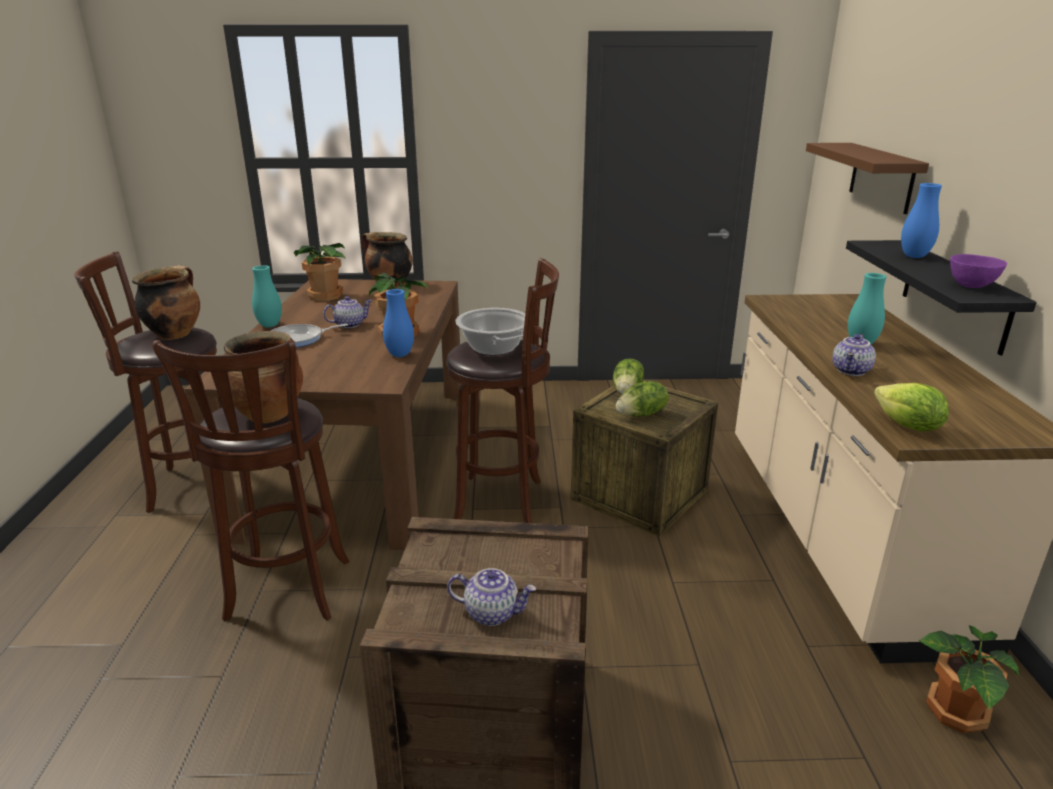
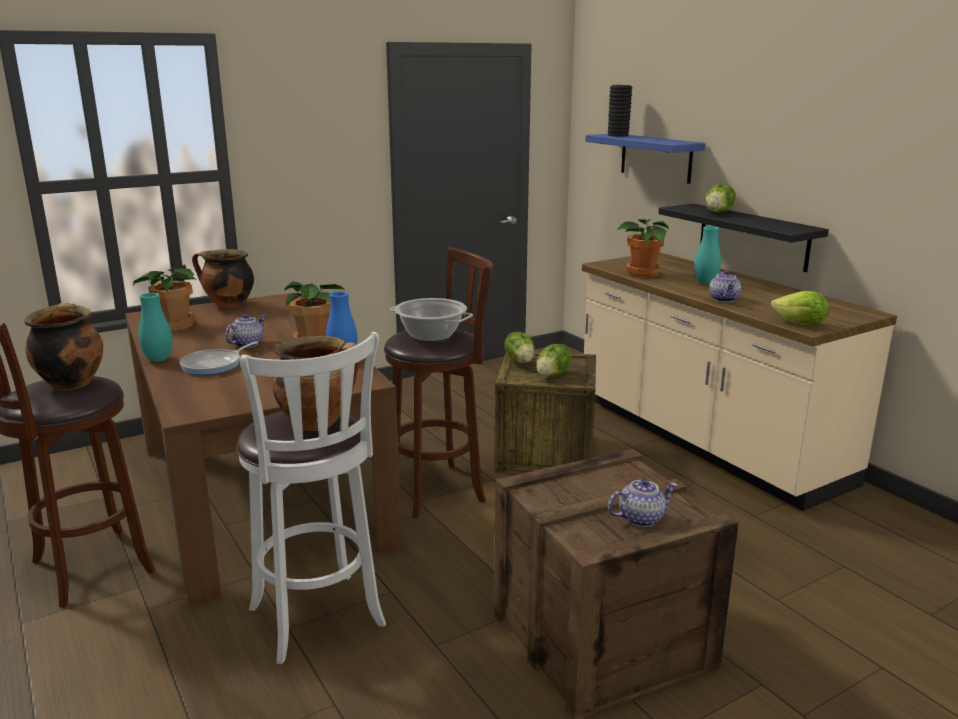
camera: 30 degrees left, 5 degrees down
brown stool [152,339,349,622] -> white stool [236,332,386,664]
brown shelf [806,143,929,214] -> blue shelf [585,134,705,184]
blue vase [901,183,942,258] -> lettuce [705,184,736,213]
potted plant [919,625,1019,733] -> potted plant moved to [616,219,669,278]
purple bowl [950,254,1007,288] -> none
none -> black vase [608,85,632,137]

